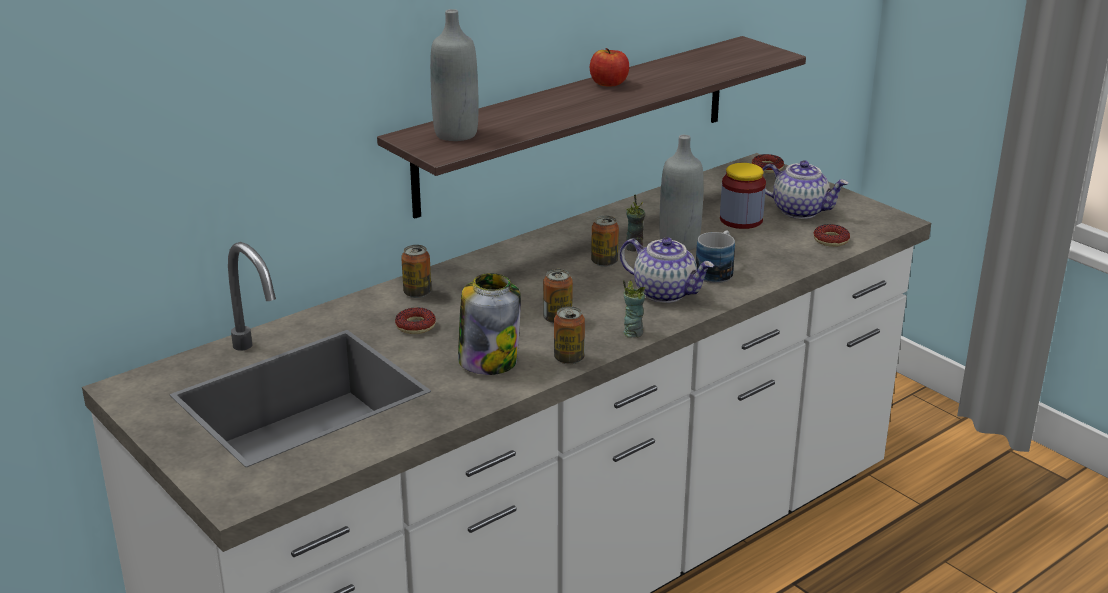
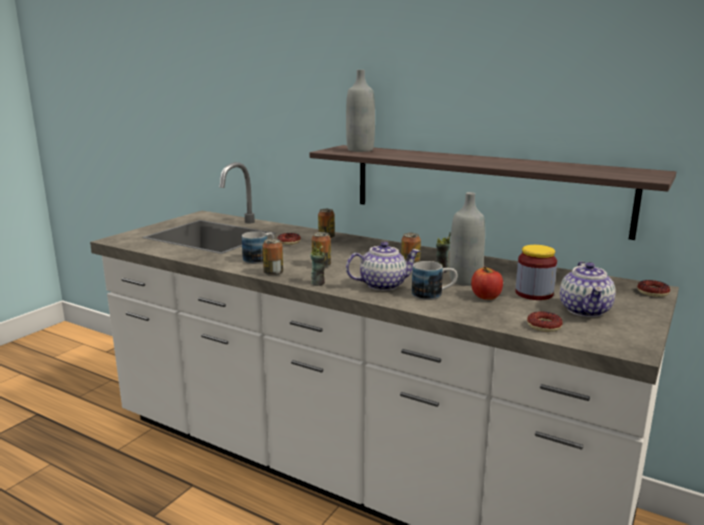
camera: 70 degrees right, 10 degrees down
jar [458,273,521,375] -> mug [242,231,274,264]
apple [590,48,629,87] -> apple moved to [471,266,503,300]
teapot [620,237,714,303] -> teapot turned 120 degrees counterclockwise [346,242,420,291]

